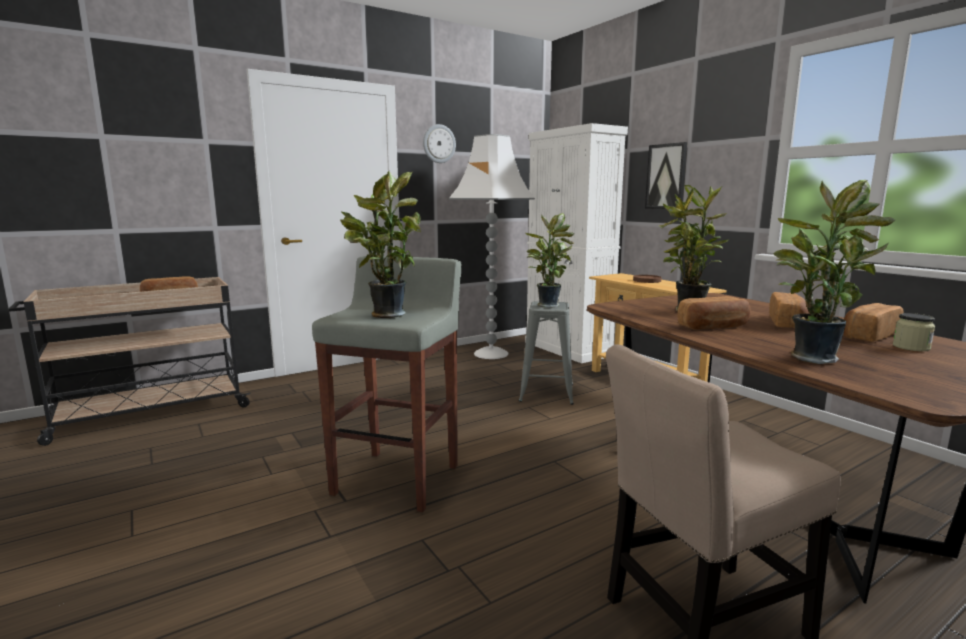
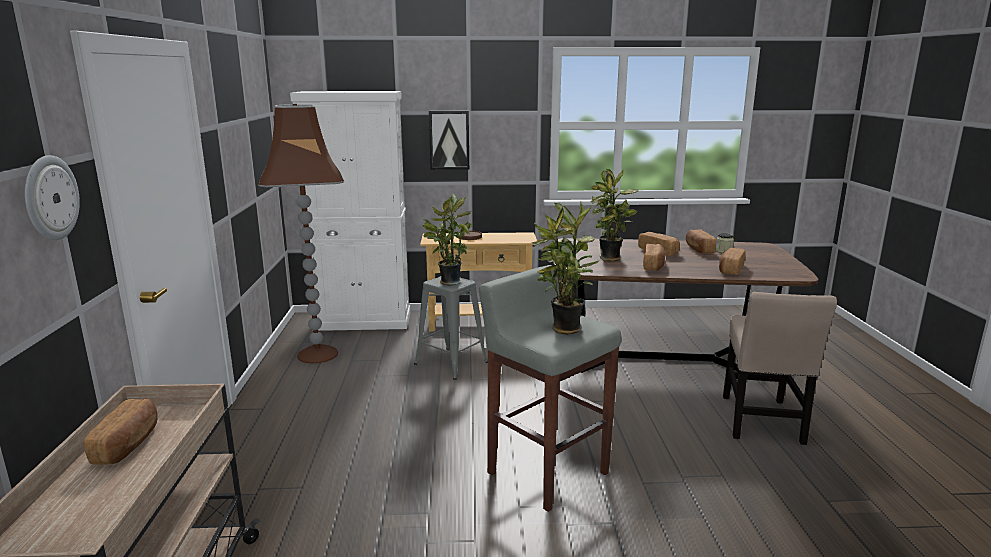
camera: 60 degrees left, 5 degrees up
wall clock [423,124,456,163] -> wall clock moved to [25,155,80,240]
white floor lamp [449,134,535,359] -> brown floor lamp [259,104,344,364]
potted plant [773,180,895,364] -> bread [719,248,746,275]

